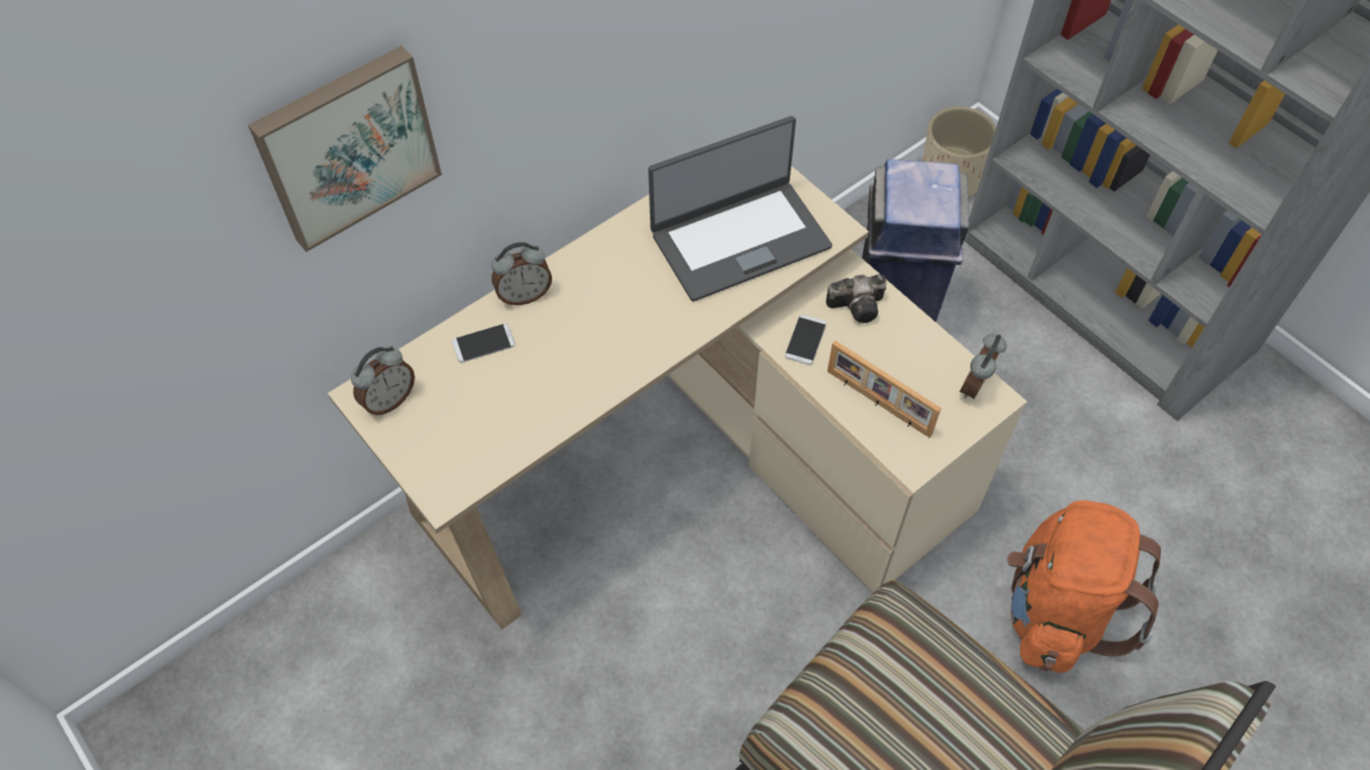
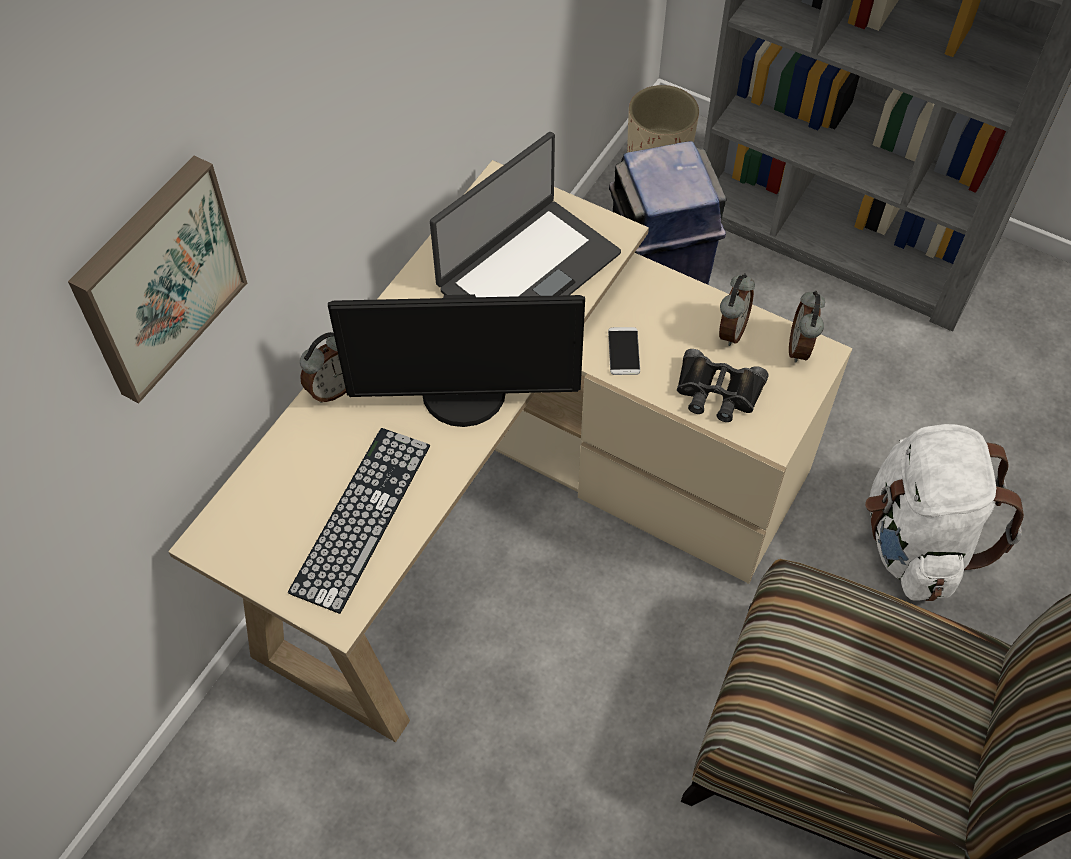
camera: 20 degrees left, 0 degrees up
alarm clock [351,346,415,415] -> alarm clock moved to [719,273,755,346]
phone [452,323,515,362] -> none
camera [826,274,886,323] -> none
picture frame [827,340,941,438] -> black binoculars [677,349,769,422]
orange backpack [1007,500,1161,673] -> white backpack [865,424,1024,601]
none -> keyboard [288,428,430,614]
none -> monitor [328,294,585,427]

